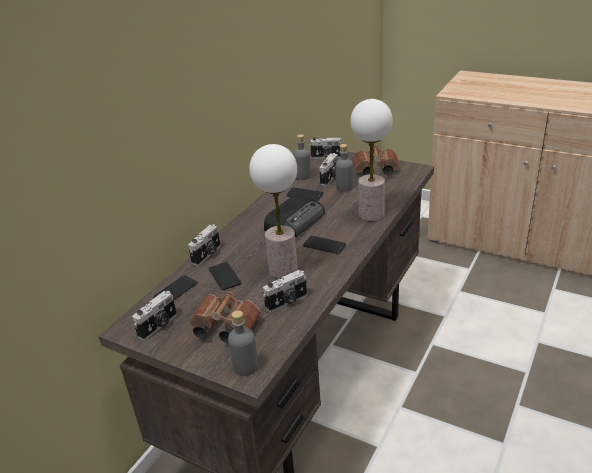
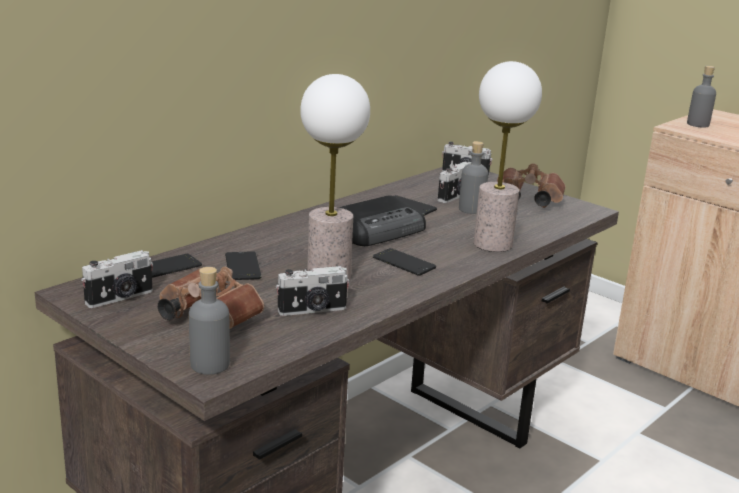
camera: 10 degrees right, 10 degrees down
camera [188,224,220,266] -> none
grey bottle [293,134,311,180] -> grey bottle moved to [687,66,716,128]

